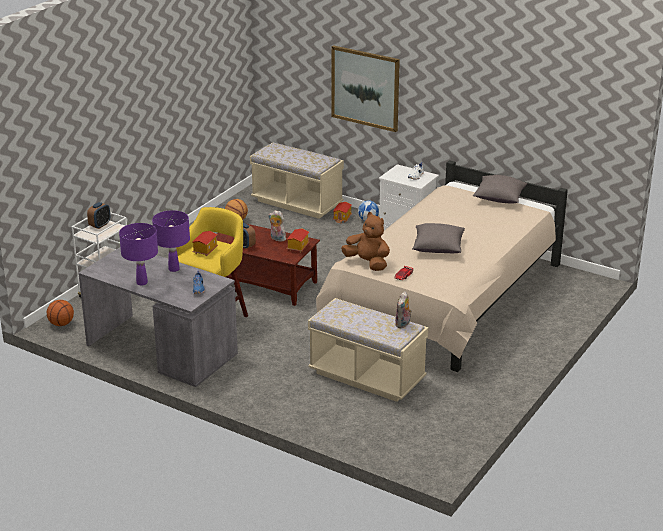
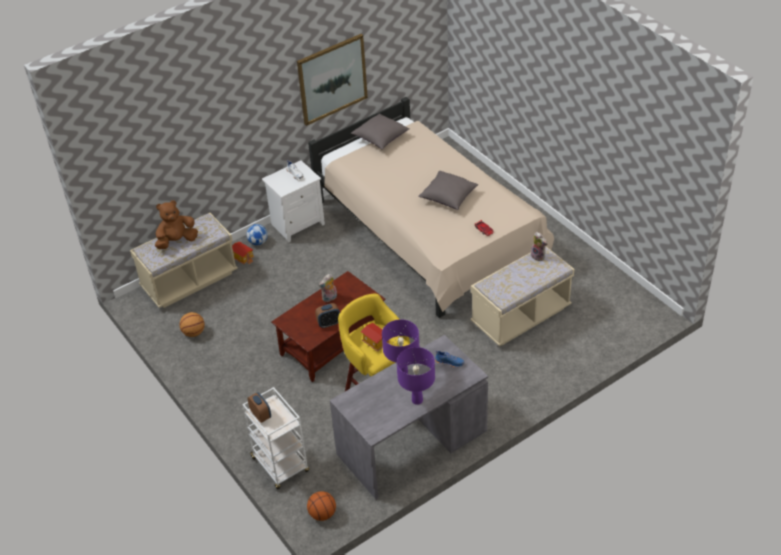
camera: 65 degrees left, 15 degrees up
toy house [287,229,309,253] -> none
picture [332,45,400,132] -> picture moved to [297,34,368,126]
brown plush toy [341,212,390,271] -> brown plush toy moved to [155,200,198,249]

